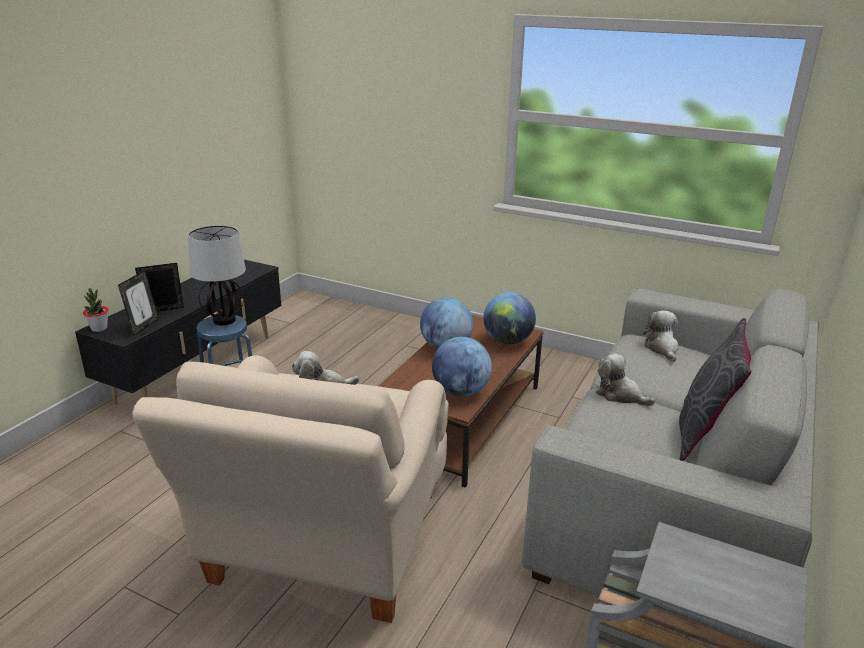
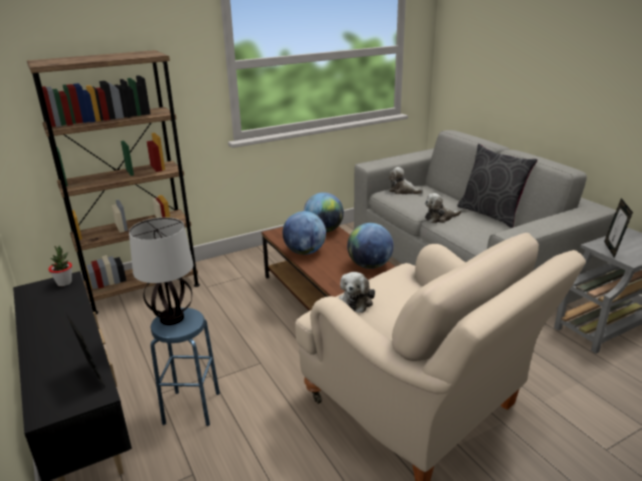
camera: 55 degrees left, 0 degrees up
potted plant [83,288,108,332] -> potted plant moved to [48,245,72,286]
picture frame [135,263,184,312] -> picture frame moved to [604,198,633,258]
none -> brown bookcase [27,50,200,315]

